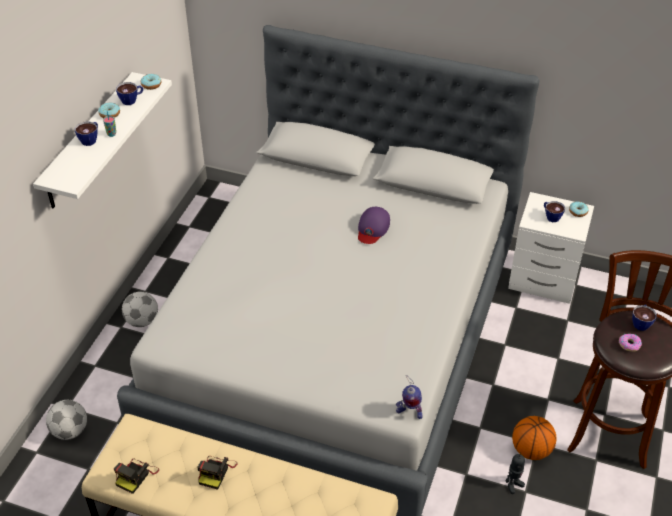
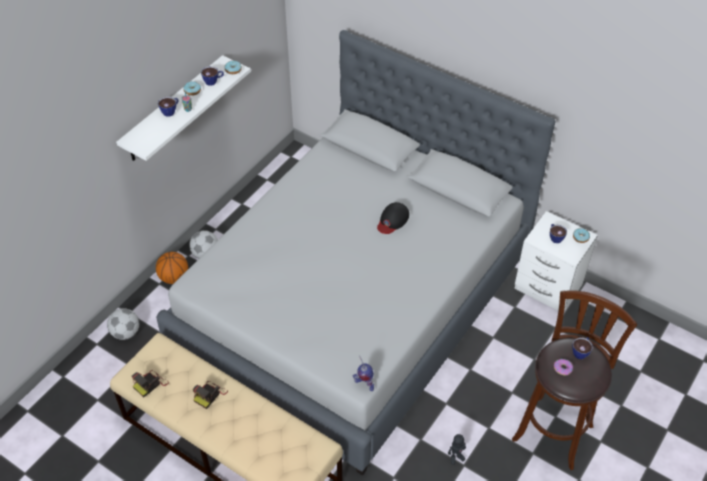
camera: 15 degrees right, 5 degrees up
purple cap [358,207,390,244] -> black cap [377,202,409,234]
basketball [512,416,557,460] -> basketball moved to [156,252,188,284]

